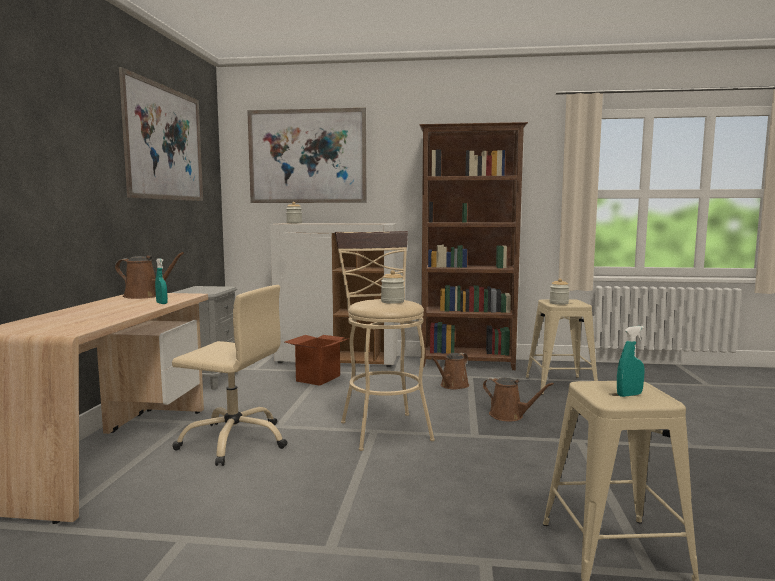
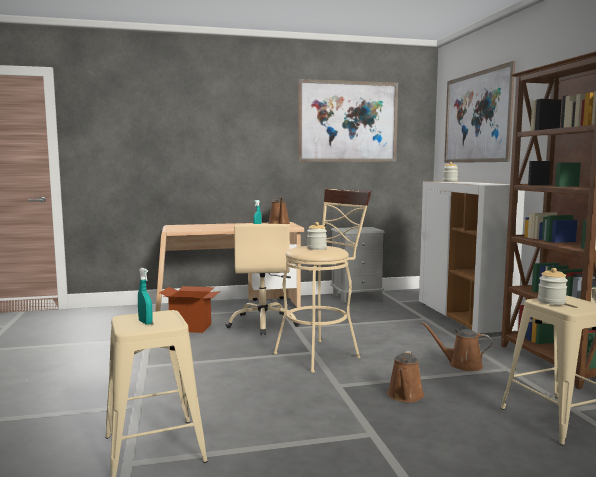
camera: 70 degrees right, 0 degrees up
cardboard box [285,335,350,386] -> cardboard box moved to [160,286,220,333]

